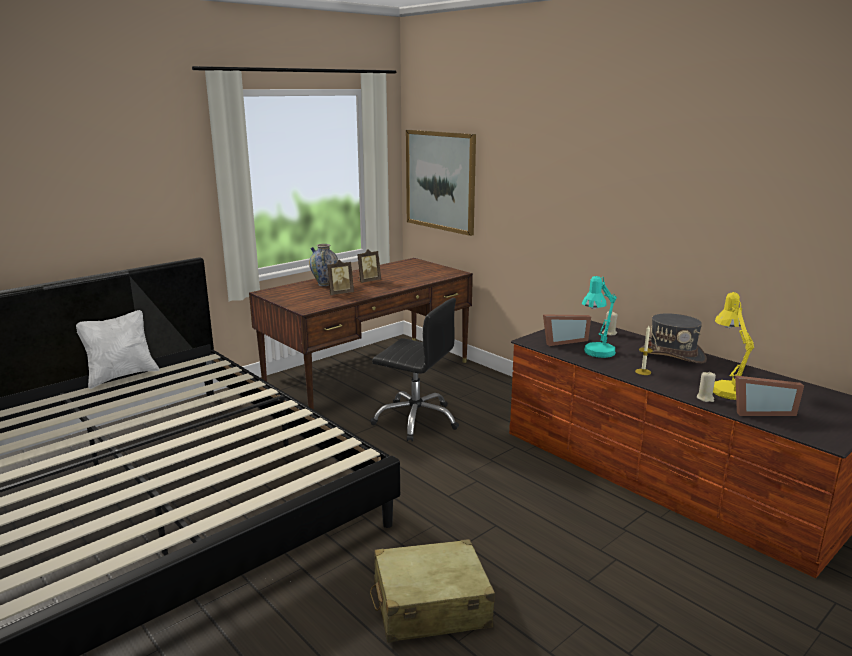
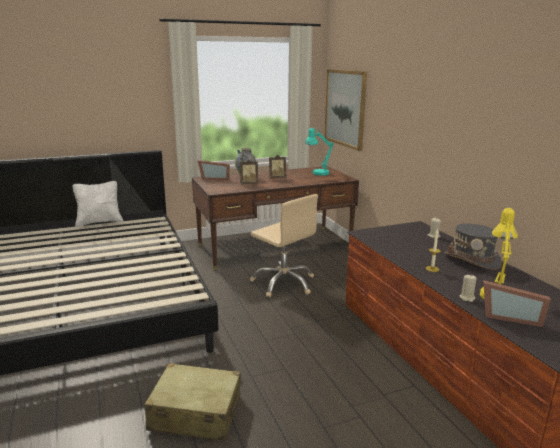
camera: 20 degrees right, 0 degrees up
black office chair [370,298,459,442] -> beige office chair [250,194,318,297]
picture frame [543,314,591,346] -> picture frame moved to [197,160,230,180]
turquoise table lamp [582,276,617,358] -> turquoise table lamp moved to [305,128,334,176]

